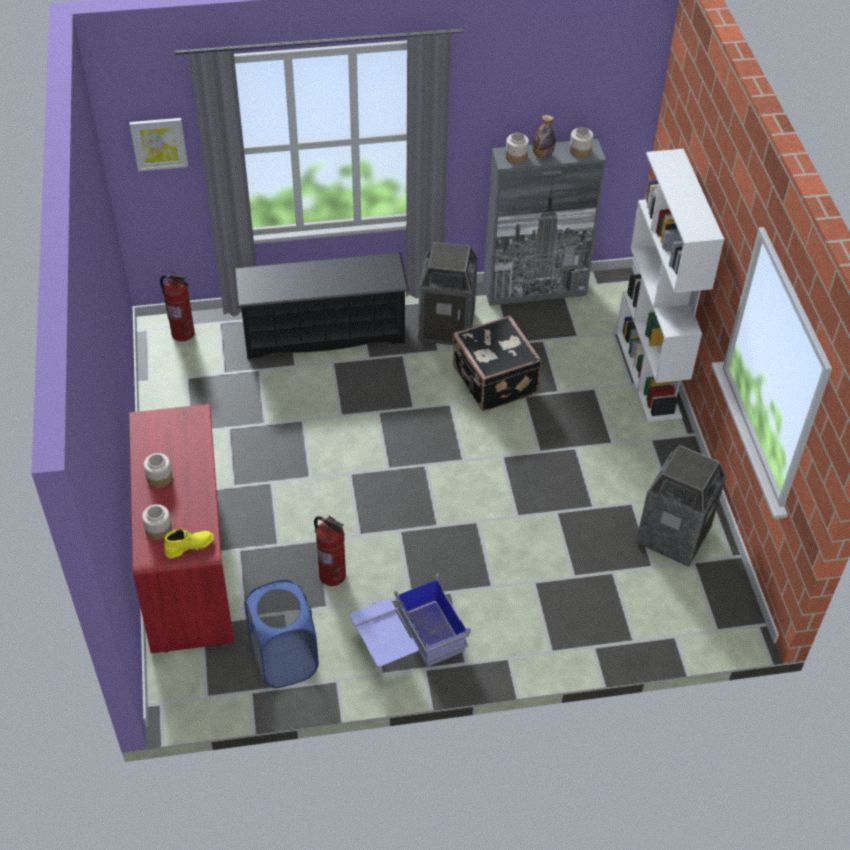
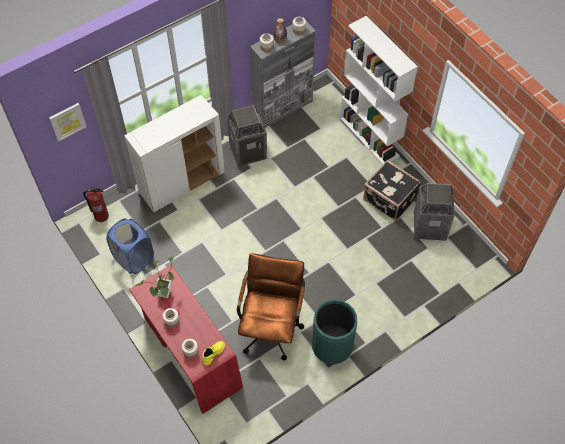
camera: 25 degrees left, 10 degrees up
black shoe rack [233,252,409,359] -> white cabinet [124,95,225,212]
blue laundry basket [244,580,319,688] -> blue laundry basket moved to [106,219,154,274]
fire extinguisher [314,516,346,586] -> brown office chair [237,254,305,360]
blue storage box [350,574,471,667] -> green trash can [312,300,357,364]
black suitcase [453,316,542,411] -> black suitcase moved to [363,160,421,221]
none -> potted plant [135,256,174,298]

